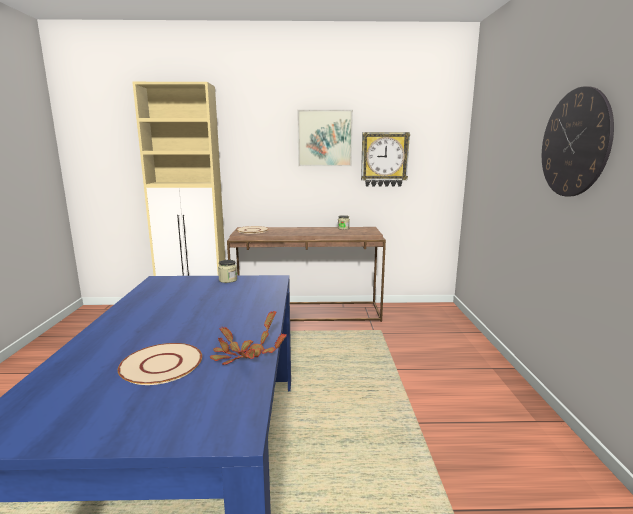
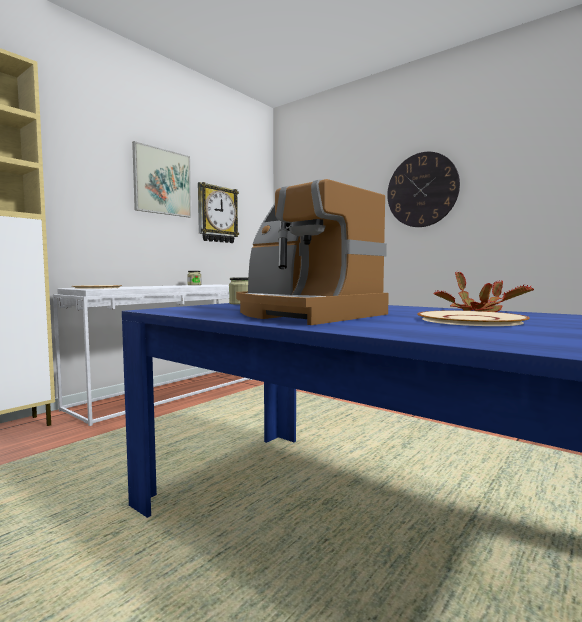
camera: 50 degrees left, 10 degrees down
brown console table [227,227,386,322] -> white console table [53,285,252,426]
none -> coffee machine [236,179,389,325]

